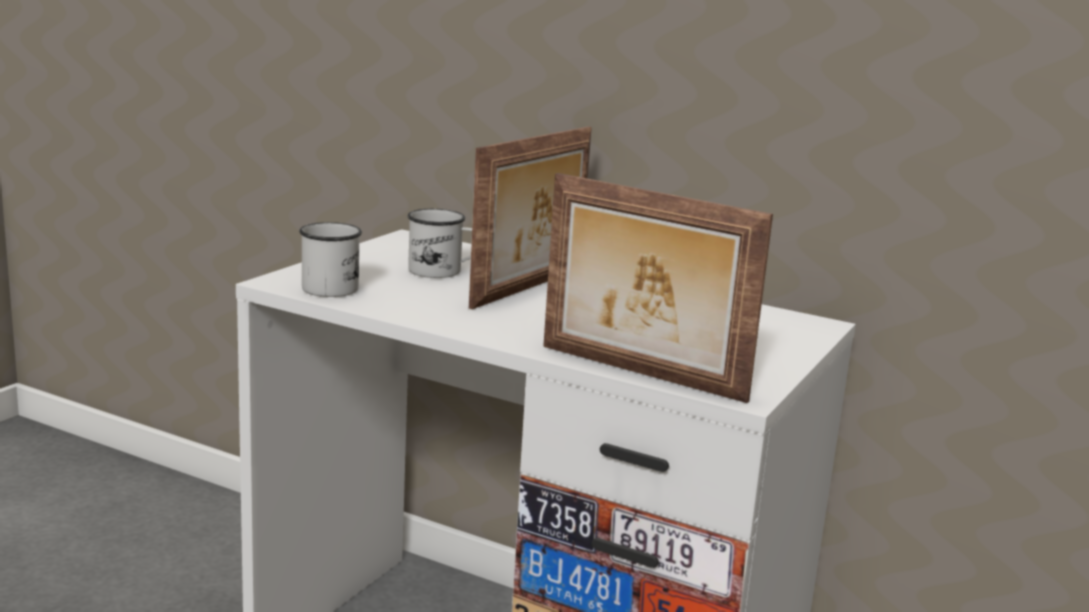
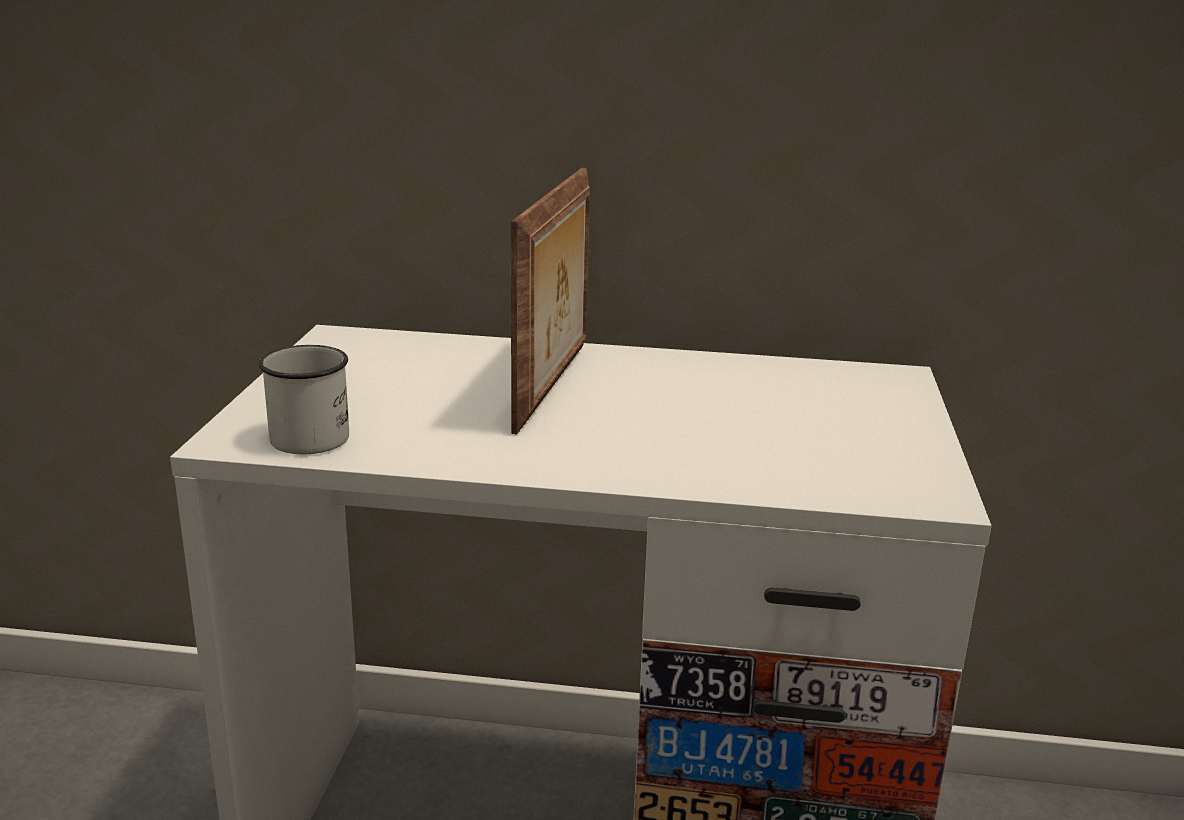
camera: 20 degrees left, 5 degrees up
white mug [408,209,472,278] -> none
picture frame [543,173,773,403] -> none

